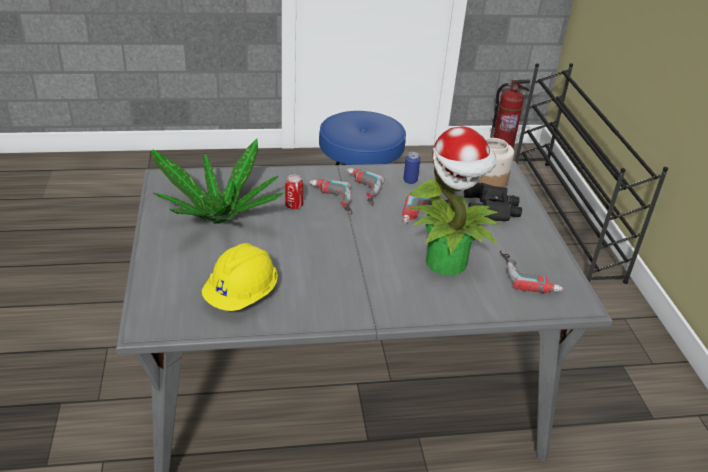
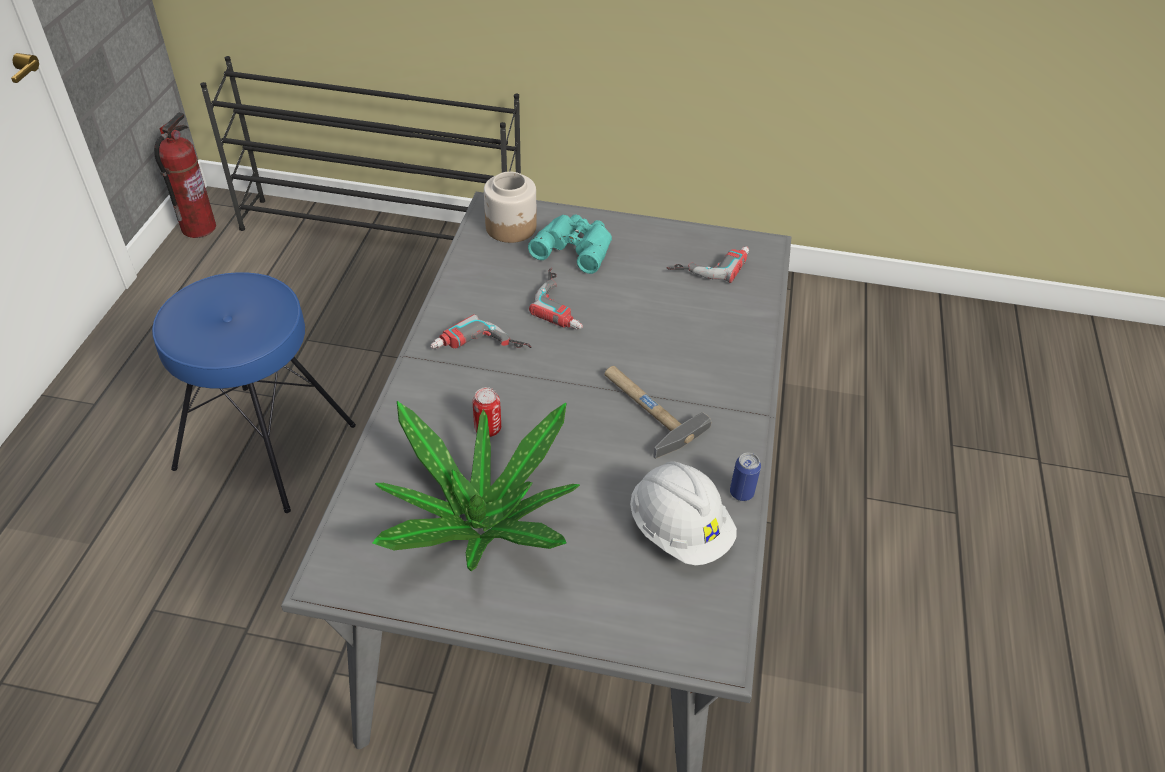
camera: 70 degrees left, 10 degrees up
yellow hard hat [202,243,278,311] -> white hard hat [630,462,737,565]
power drill [309,179,353,215] -> none
can [403,152,420,184] -> can moved to [730,453,761,501]
potted plant [409,126,500,275] -> none
black binoculars [464,183,522,221] -> turquoise binoculars [528,215,612,274]
none -> hammer [605,366,712,459]

